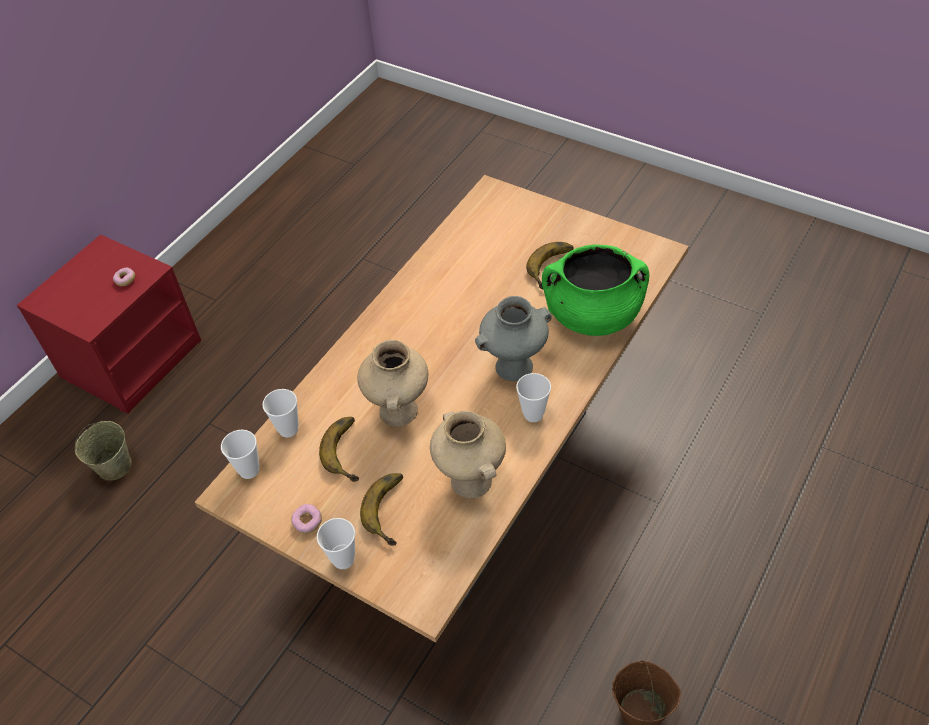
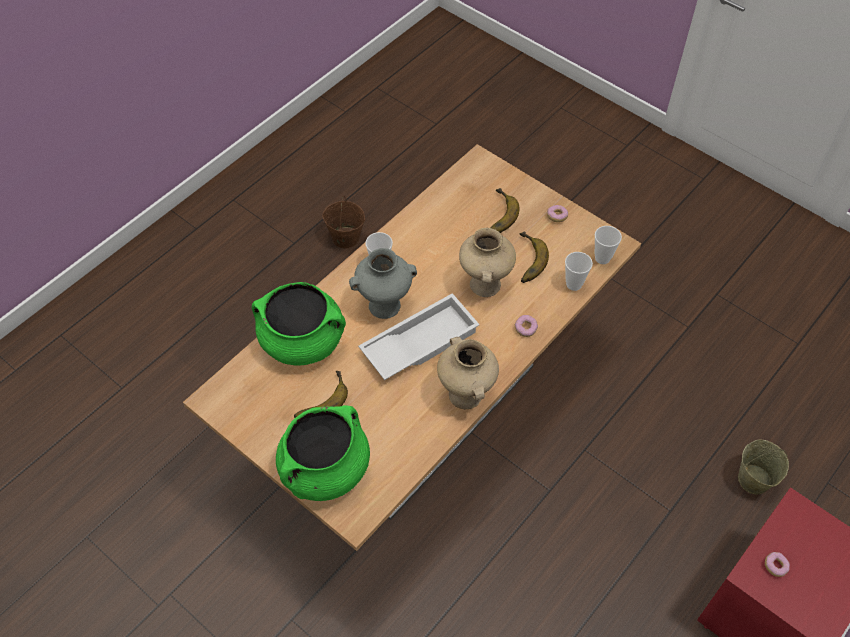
camera: 175 degrees left, 5 degrees up
cup [317,518,355,569] -> none
beige vase [430,411,506,498] -> beige vase moved to [437,337,499,409]
none -> green cooking pot [276,405,370,501]
none -> white tray [358,293,480,380]
none -> donut [515,315,538,337]

